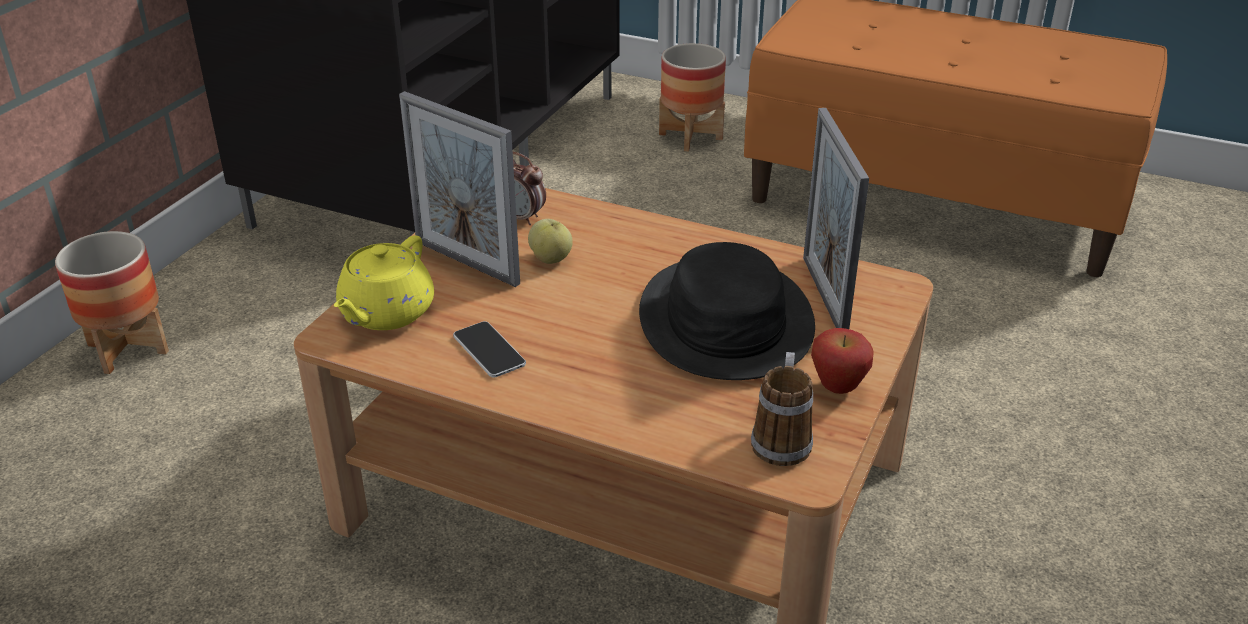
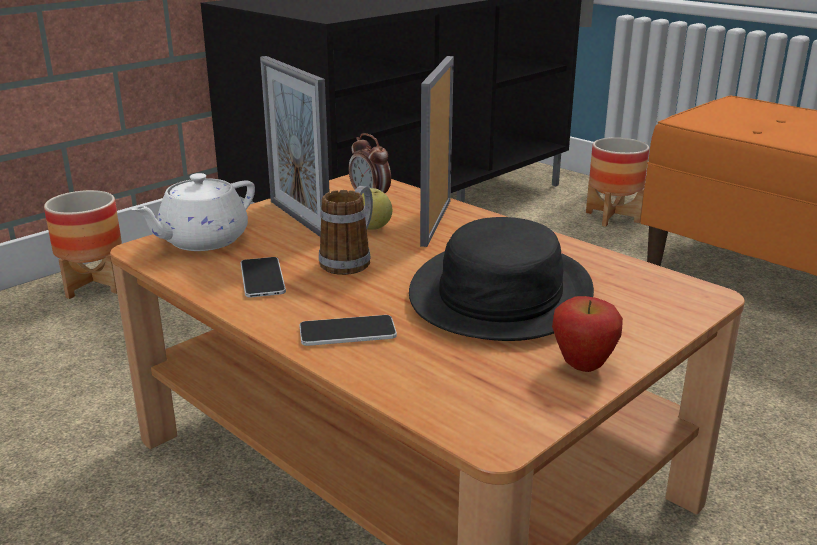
camera: 20 degrees right, 10 degrees down
yellow teapot [334,235,434,330] -> white teapot [131,173,255,251]
mug [751,352,813,466] -> mug moved to [319,186,373,275]
picture frame [803,108,869,329] -> picture frame moved to [420,56,454,247]
none -> phone [299,315,397,346]

